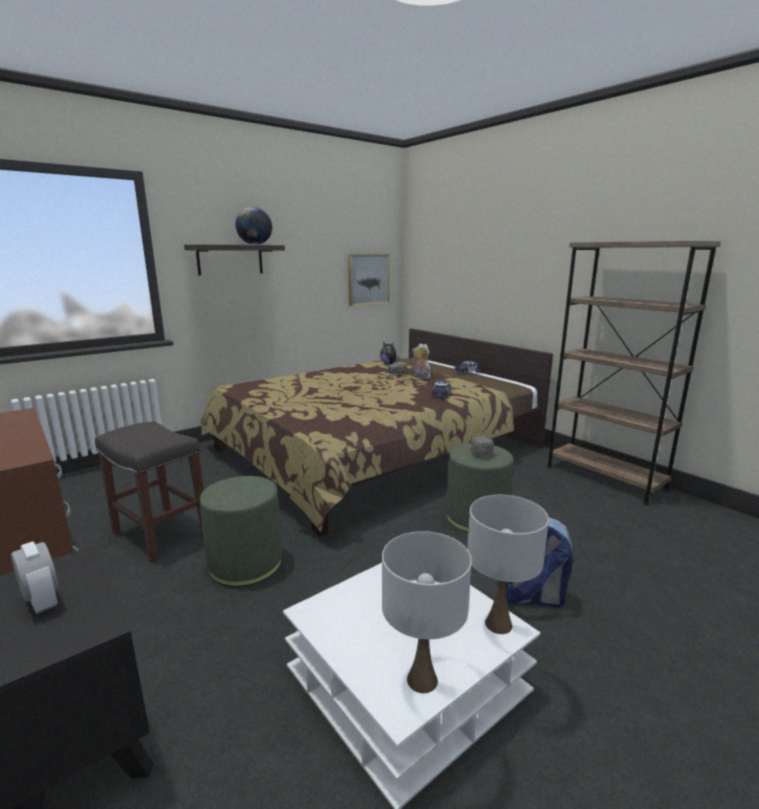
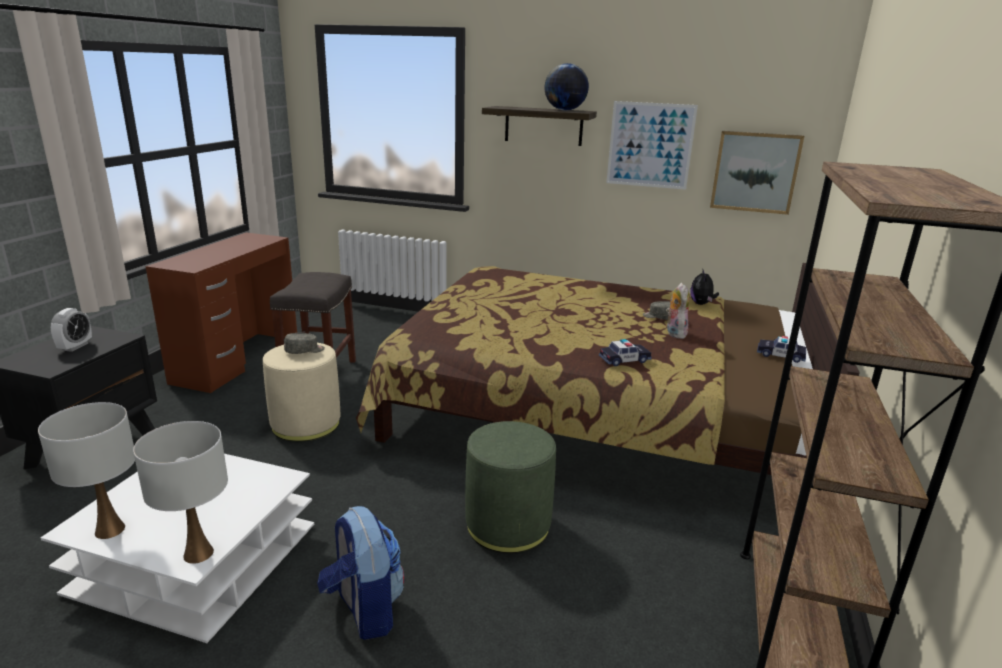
camera: 55 degrees right, 5 degrees up
green ottoman [200,476,282,587] -> beige ottoman [263,343,341,442]
grey cap [471,436,494,456] -> grey cap moved to [284,333,325,354]
none -> picture [606,101,698,190]

